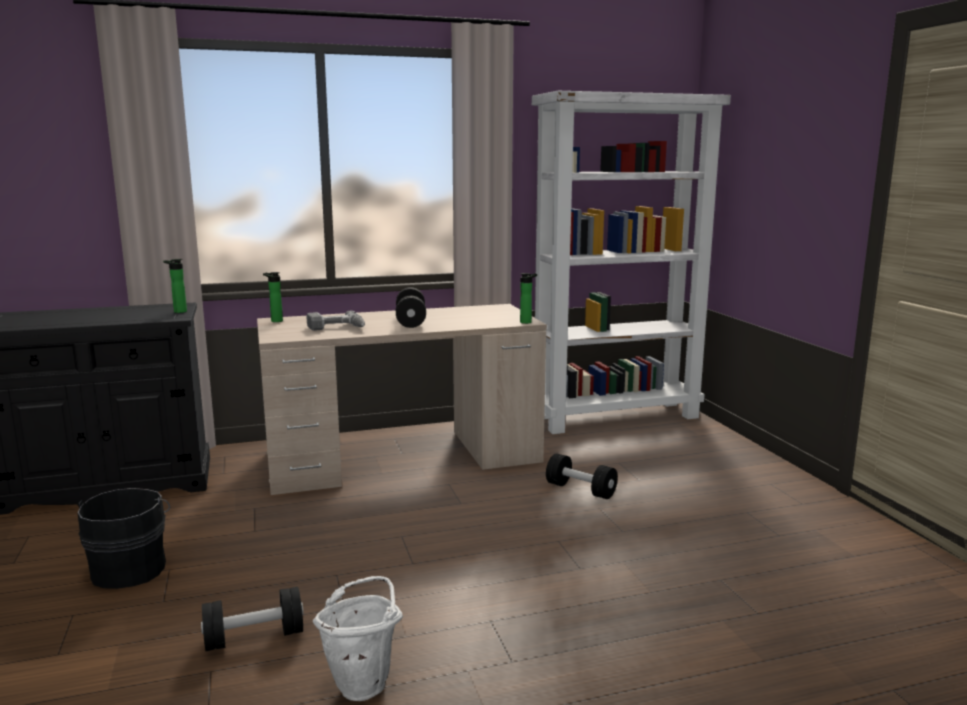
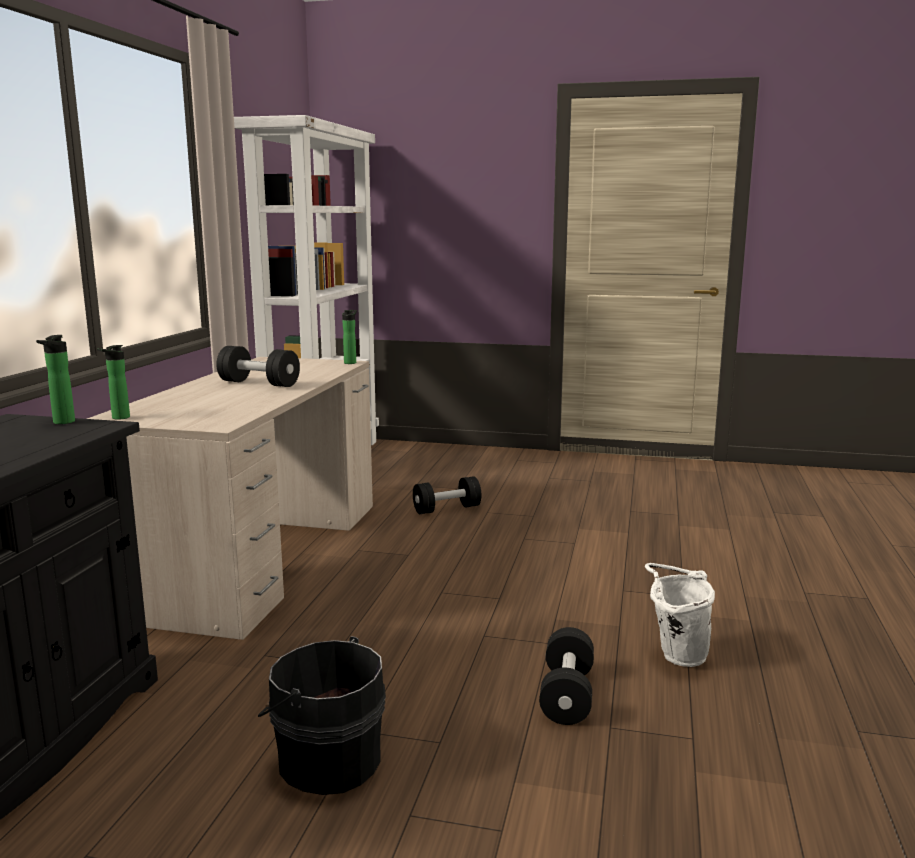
camera: 60 degrees left, 0 degrees up
power drill [307,311,365,331] -> none

